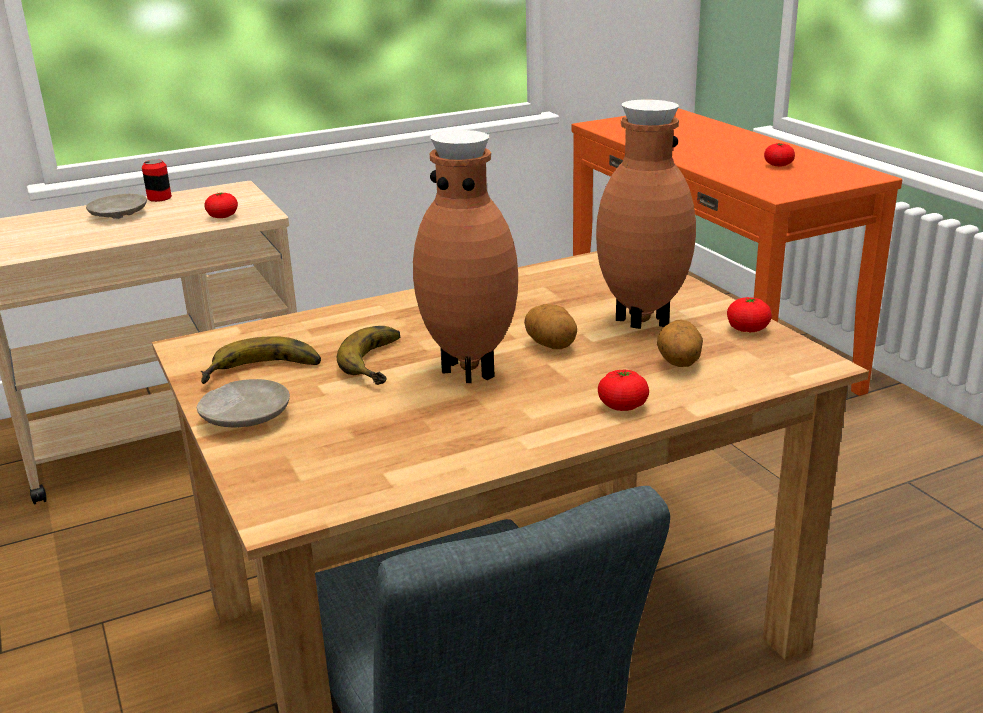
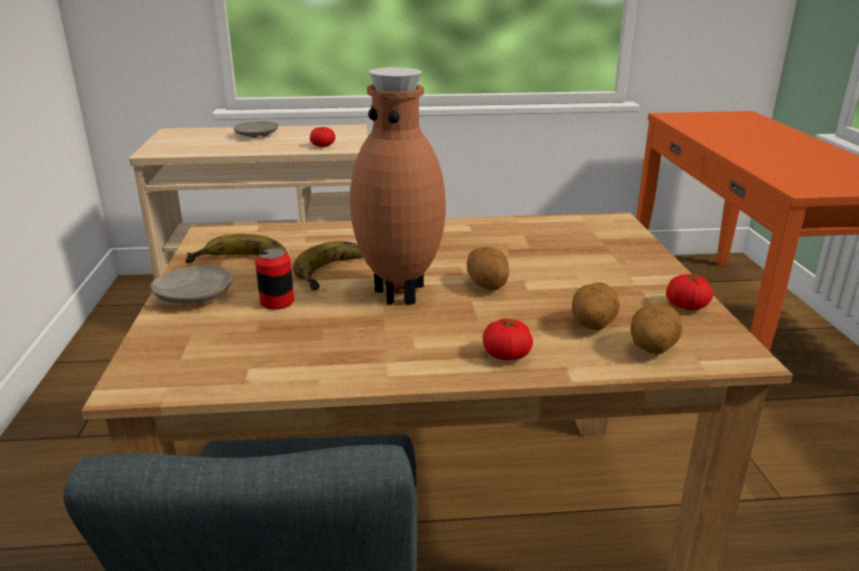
camera: 20 degrees right, 0 degrees up
can [142,159,172,202] -> can moved to [255,249,294,310]
brown vase [596,100,696,329] -> none
tomato [764,143,795,167] -> none
none -> potato [630,303,683,354]

